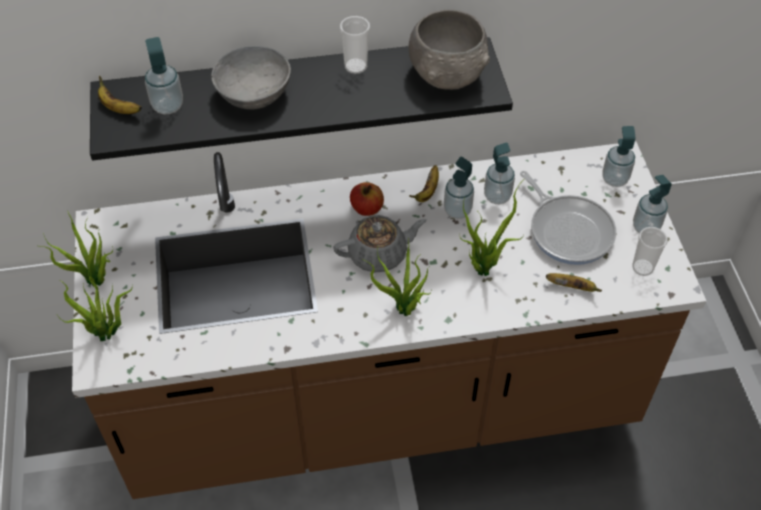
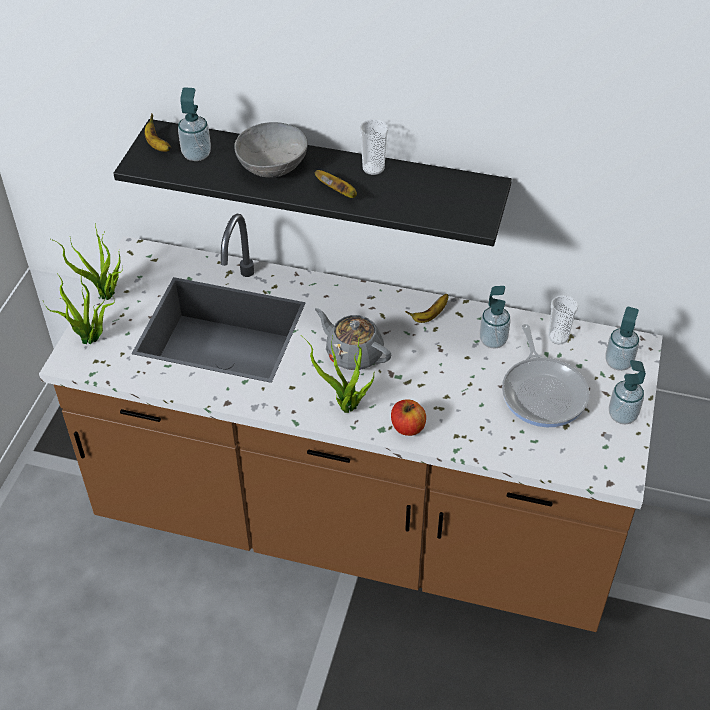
camera: 25 degrees right, 5 degrees down
grey teapot [333,215,426,273] -> grey teapot turned 150 degrees counterclockwise [315,308,391,370]
apple [350,182,384,216] -> apple moved to [391,399,426,436]
grey bowl [409,10,490,90] -> none
soap dispenser [444,157,474,219] -> none
potted plant [460,178,525,276] -> none
banana [546,273,602,292] -> banana moved to [315,170,357,198]
cup [632,227,668,276] -> cup moved to [548,295,578,345]

